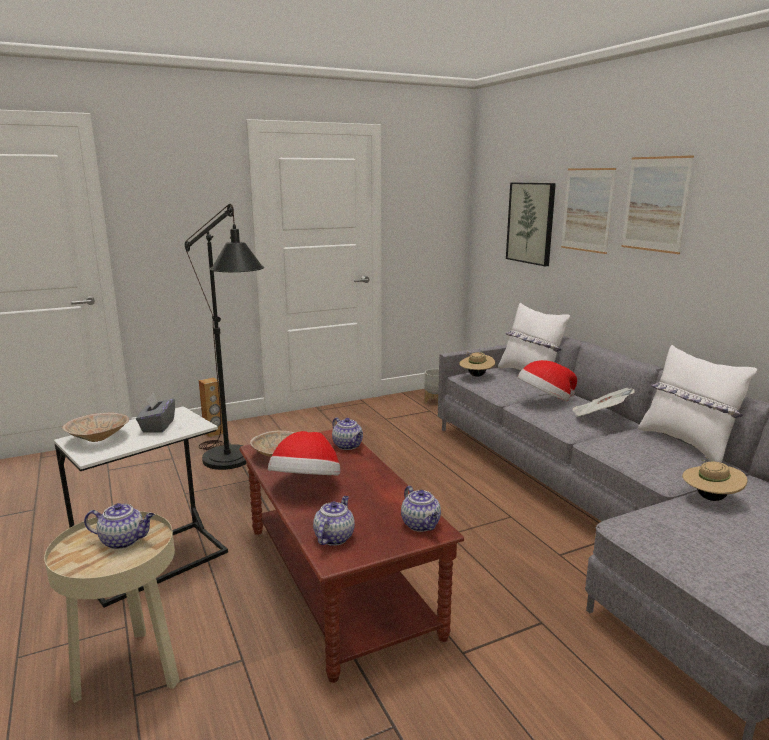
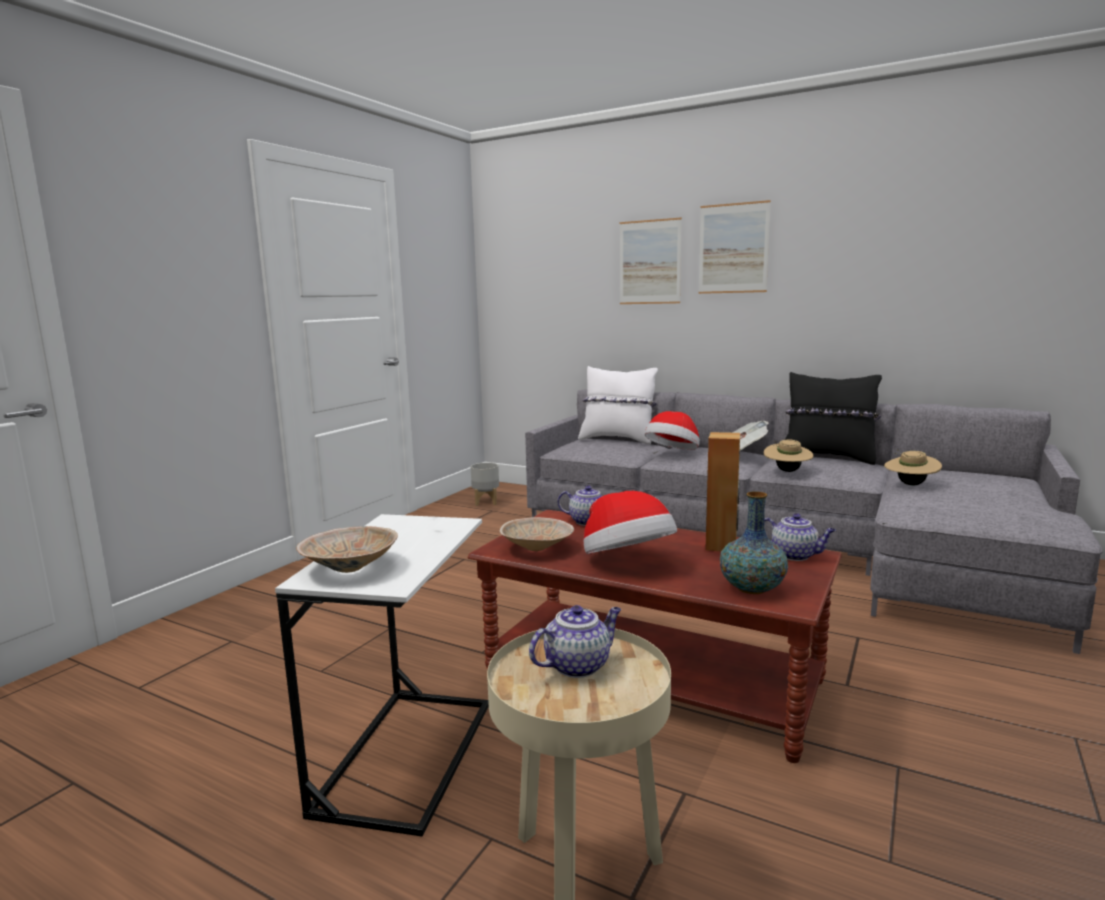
camera: 35 degrees left, 5 degrees down
grey tissue box [136,393,175,433] -> none
black floor lamp [185,204,264,470] -> none
brown speaker [199,378,223,437] -> brown speaker moved to [705,432,740,551]
teapot [313,496,355,546] -> vase [720,491,788,594]
beige hat [459,352,495,377] -> beige hat moved to [764,440,814,472]
picture [506,183,556,266] -> none
white pillow [638,345,757,463] -> black pillow [785,372,882,465]

